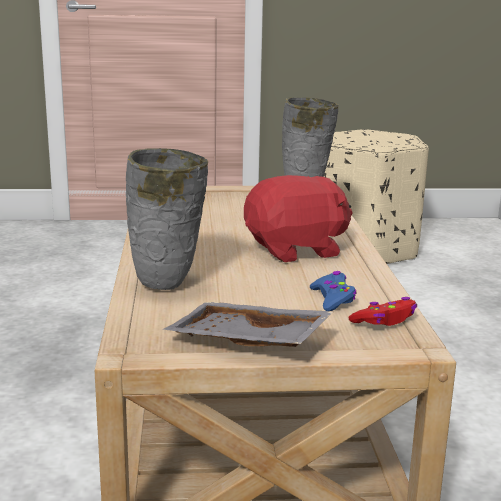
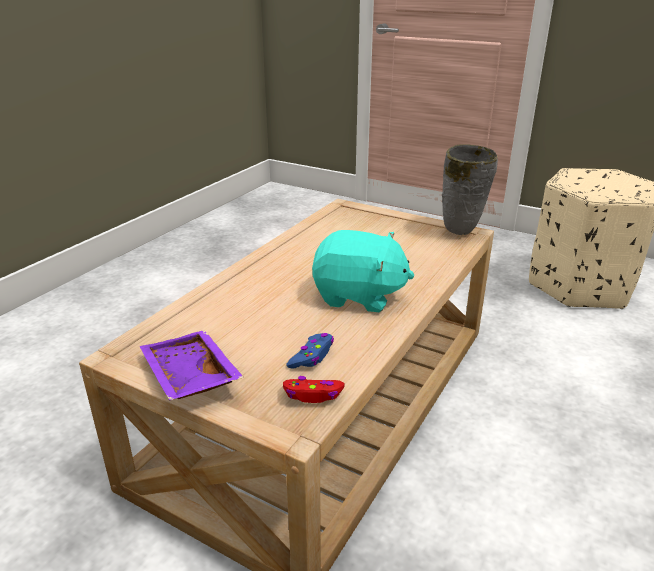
camera: 35 degrees right, 10 degrees up
grey vase [126,148,208,290] -> none
grey tray [162,302,333,347] -> purple tray [140,330,244,401]
red plush toy [244,175,353,262] -> turquoise plush toy [312,230,415,312]

